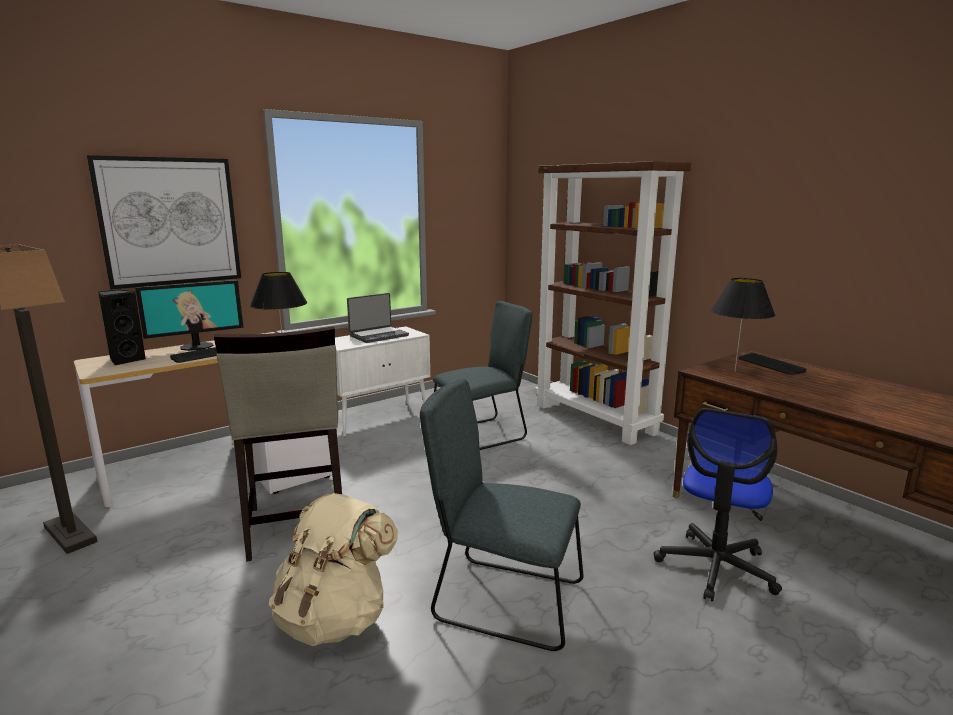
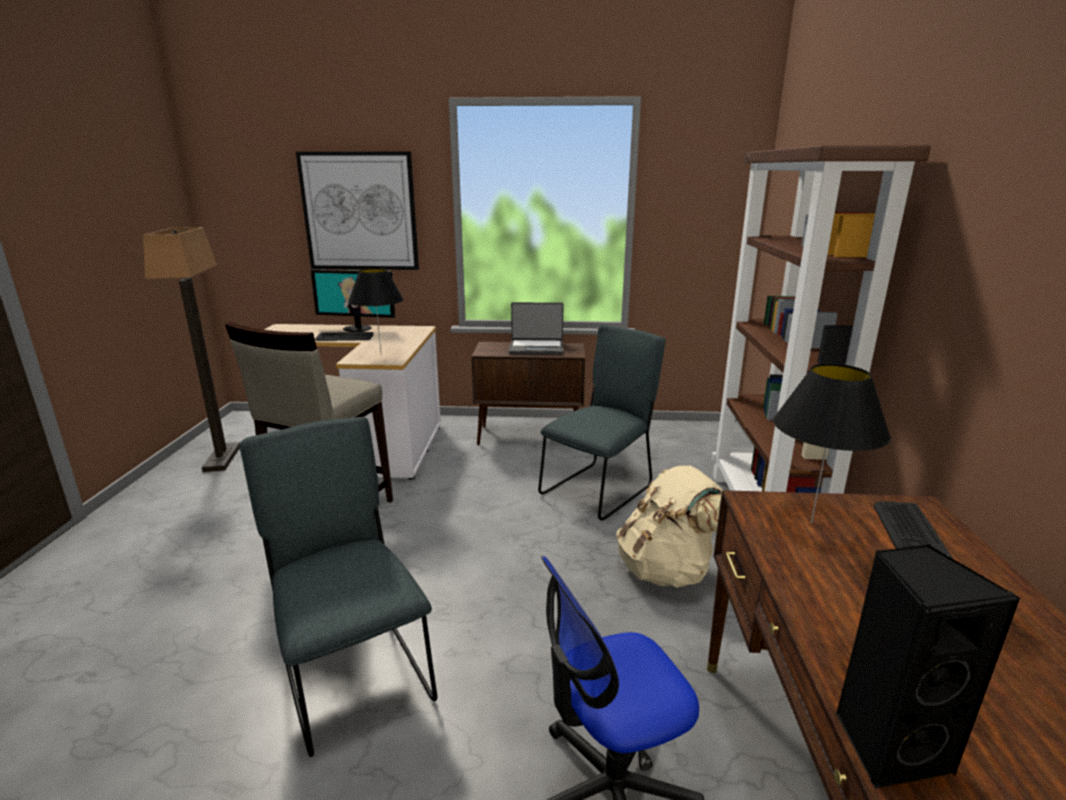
camera: 40 degrees right, 5 degrees up
black speaker [98,289,146,365] -> black speaker moved to [836,544,1020,789]
beige backpack [269,493,398,646] -> beige backpack moved to [616,465,723,588]
white cabinet [335,326,430,437] -> brown cabinet [471,342,585,445]
grey chair [433,301,532,450] -> grey chair turned 60 degrees counterclockwise [538,325,665,521]

